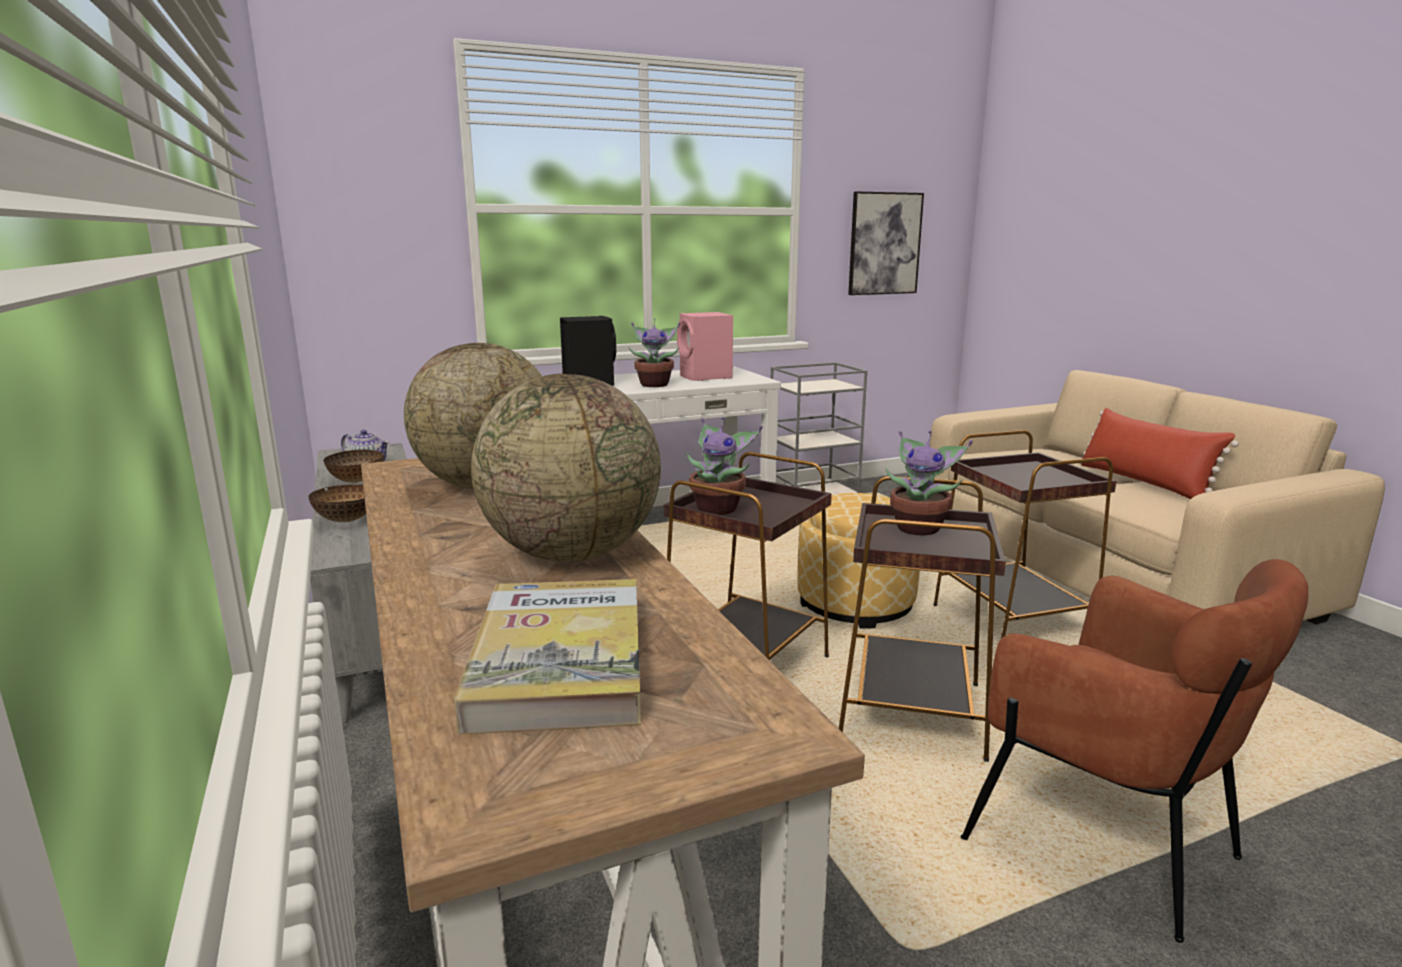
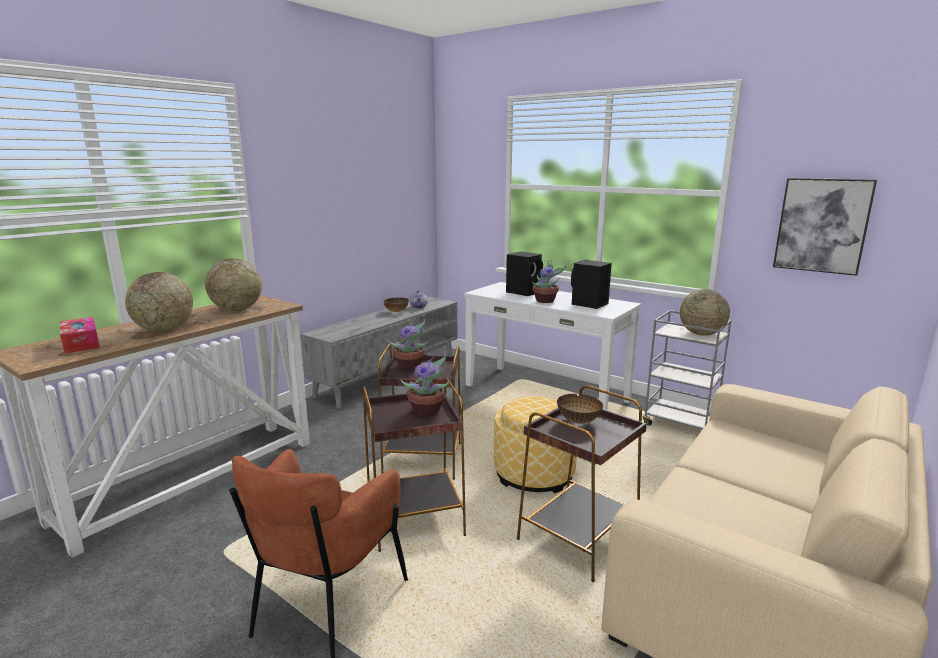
camera: 60 degrees right, 0 degrees up
bowl [308,484,366,522] -> bowl moved to [557,394,603,424]
book [454,579,641,735] -> tissue box [60,317,100,354]
pink speaker [677,312,733,381] -> black speaker [571,260,612,309]
red pillow [1079,408,1239,499] -> none
none -> globe [680,289,730,336]

